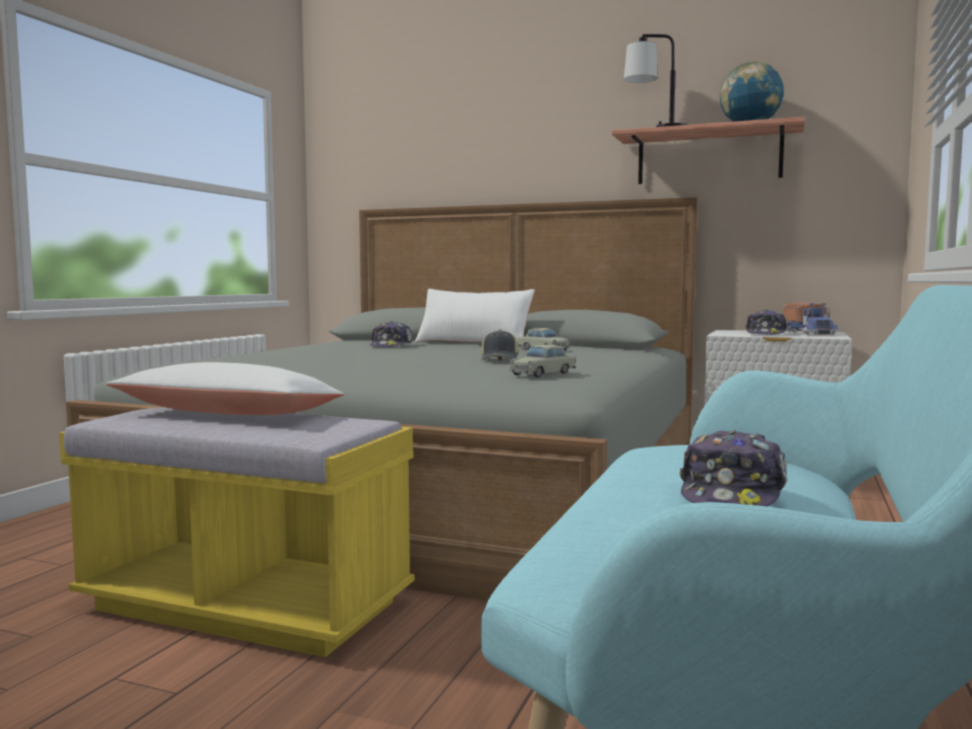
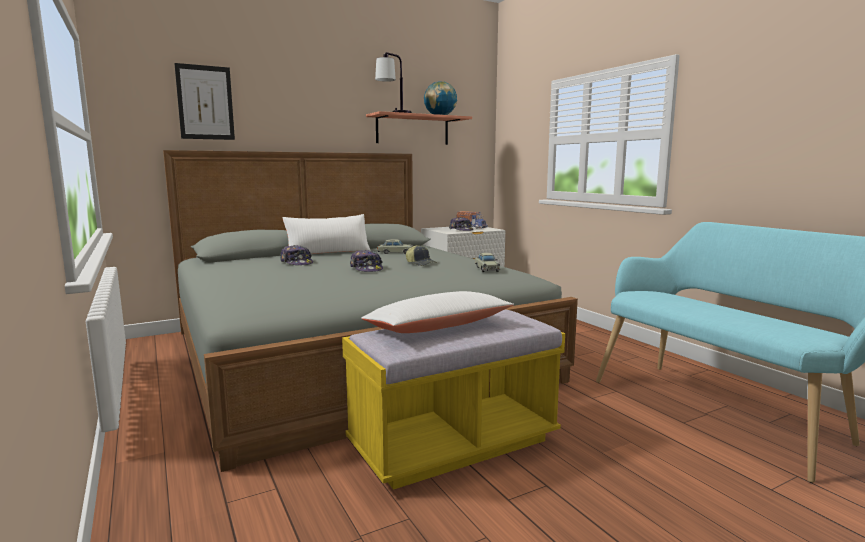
camera: 50 degrees left, 5 degrees up
cap [680,430,787,507] -> cap moved to [350,250,383,272]
none -> picture [174,63,235,140]

